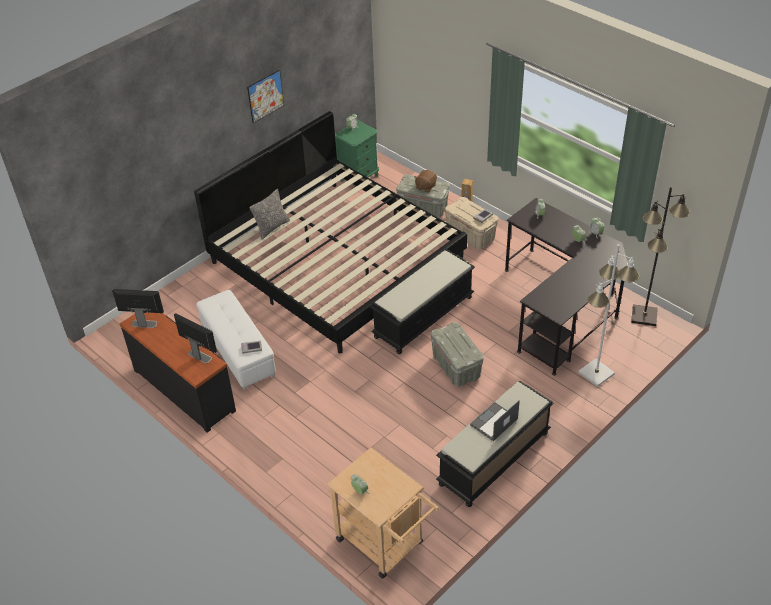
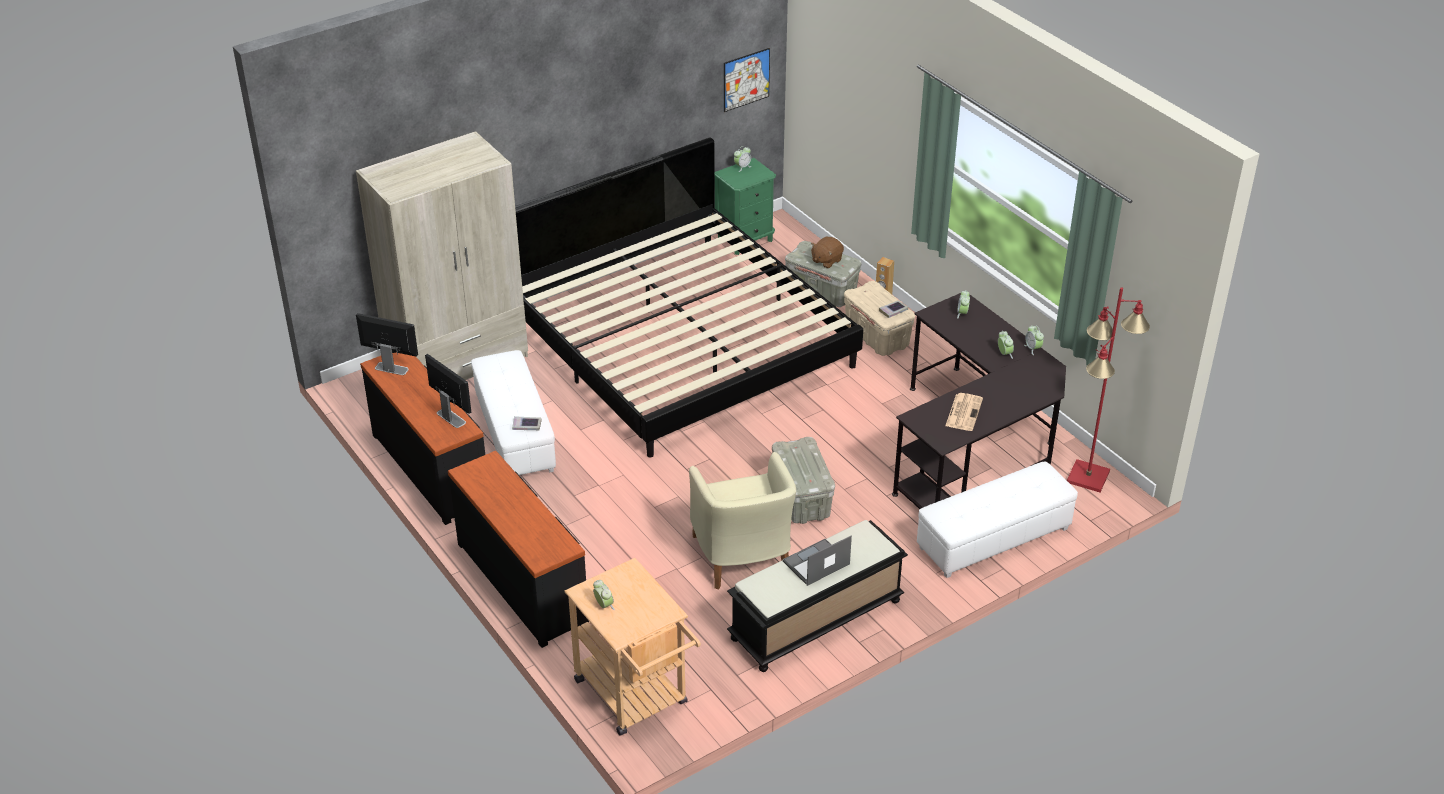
camera: 10 degrees right, 5 degrees down
picture [247,70,284,123] -> picture moved to [724,48,770,112]
pillow [249,189,290,239] -> none
black bench [370,248,475,354] -> none
white floor lamp [578,244,640,387] -> white ottoman [917,461,1078,578]
black floor lamp [631,187,690,326] -> red floor lamp [1067,287,1150,492]
none -> beige wardrobe [356,131,528,380]
none -> black dresser [448,451,589,648]
none -> beige armchair [689,452,796,590]
none -> newspaper [945,393,983,431]

